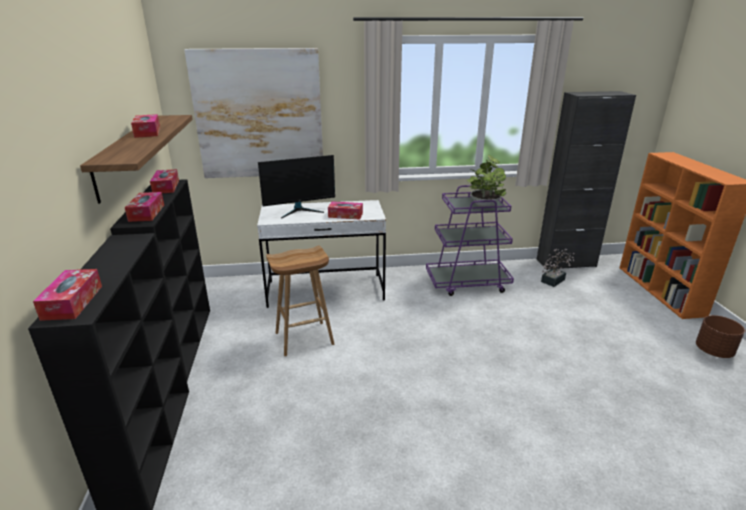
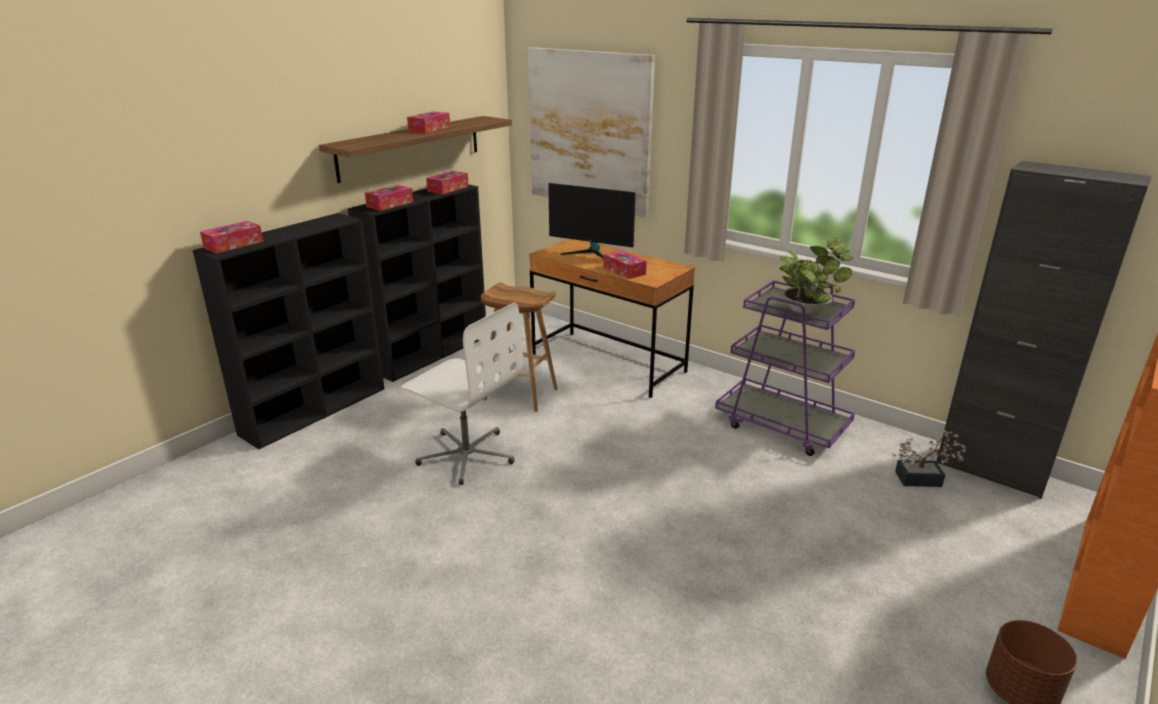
camera: 45 degrees right, 0 degrees up
white desk [257,200,386,308] -> brown desk [529,239,695,398]
none -> white office chair [401,302,523,485]

